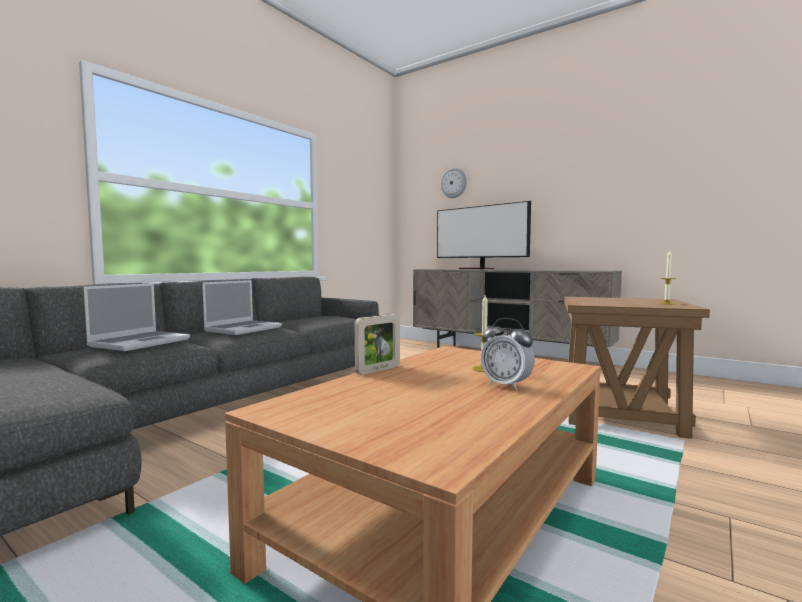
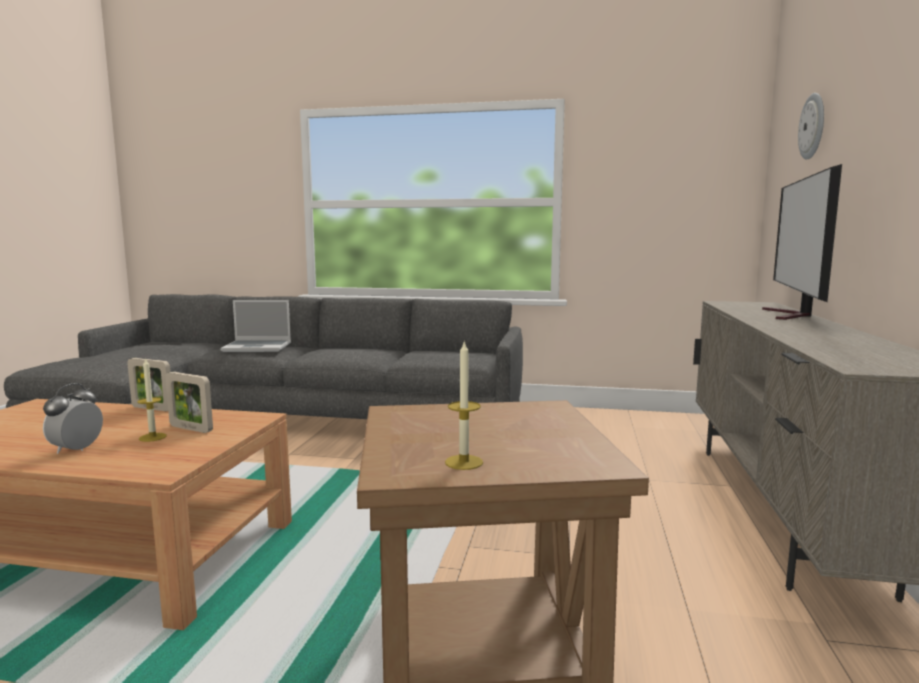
camera: 65 degrees right, 5 degrees up
laptop [202,280,282,335] -> none
none -> picture frame [166,372,213,433]

